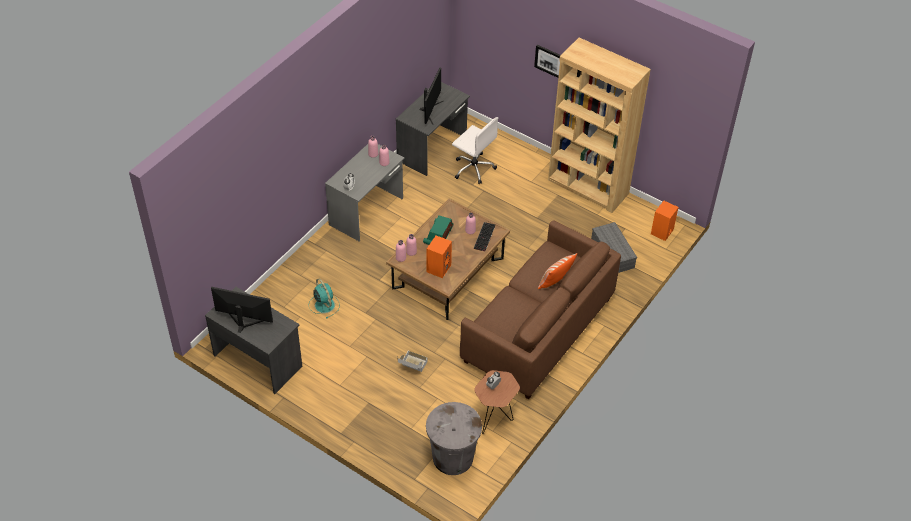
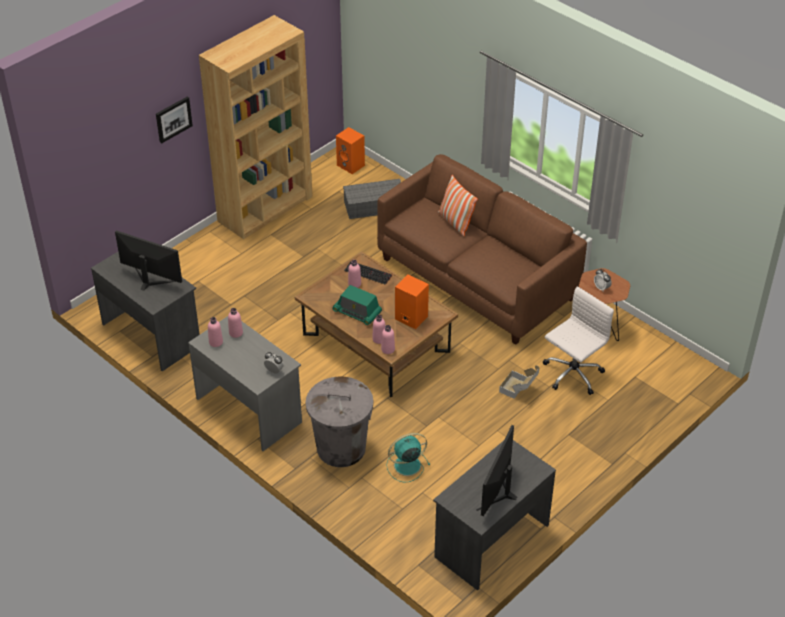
camera: 80 degrees left, 5 degrees down
grey trash can [426,402,482,475] -> grey trash can moved to [306,376,373,467]
white office chair [452,117,499,184] -> white office chair moved to [543,286,614,395]

